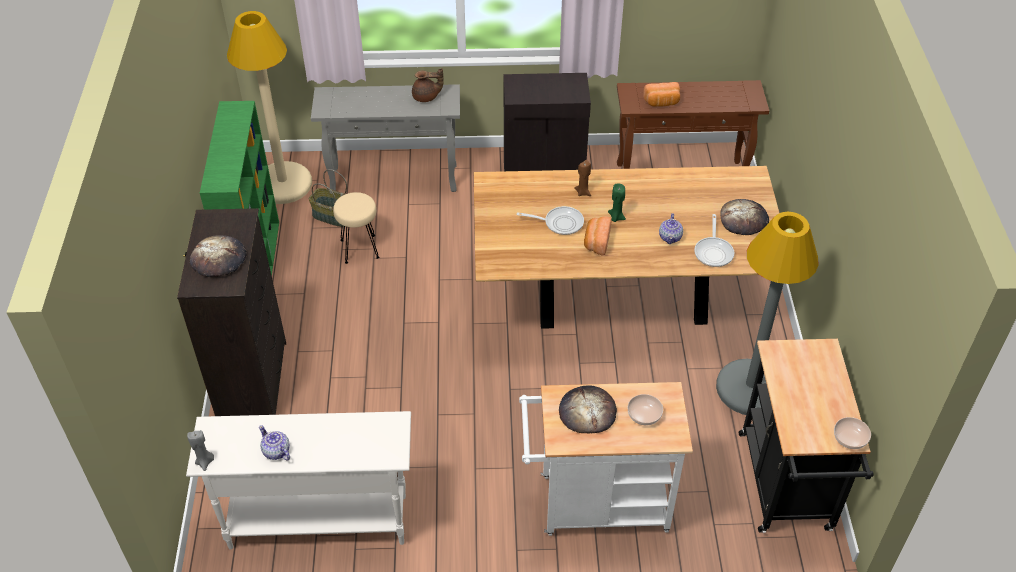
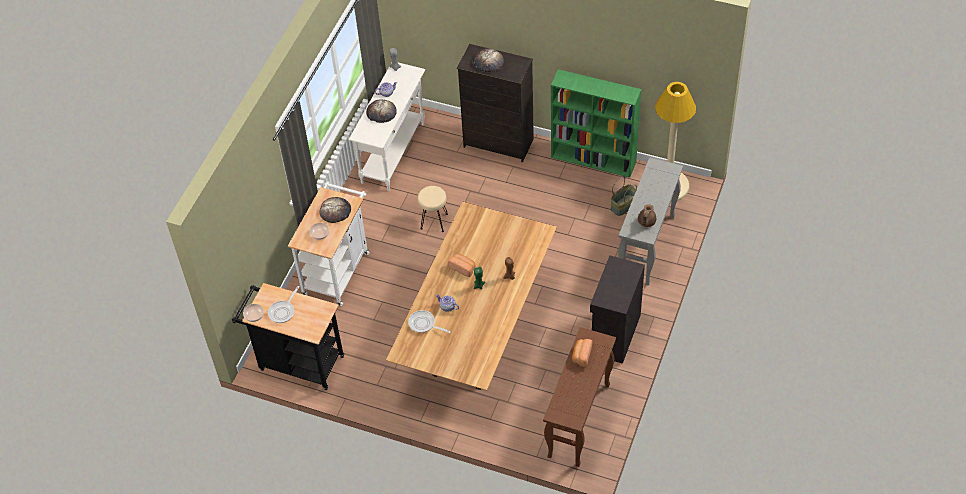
camera: 115 degrees right, 5 degrees up
beige stool [333,192,379,264] -> beige stool moved to [418,186,448,232]
frying pan [517,206,584,235] -> frying pan moved to [268,286,300,323]
grey floor lamp [716,212,819,415] -> none
bread [720,199,769,235] -> bread moved to [366,99,397,123]

